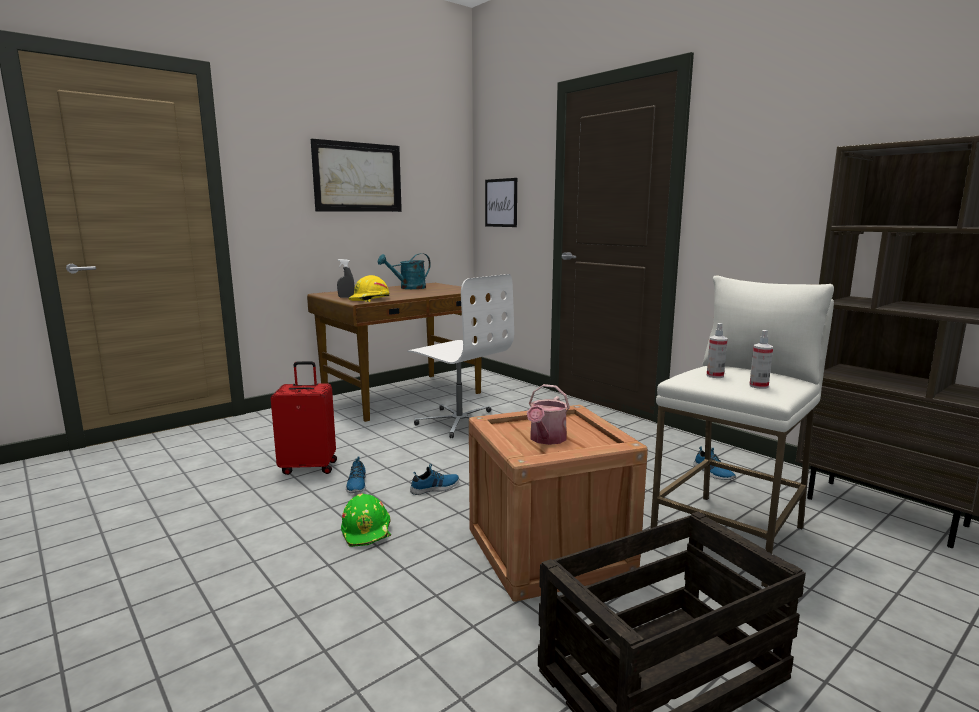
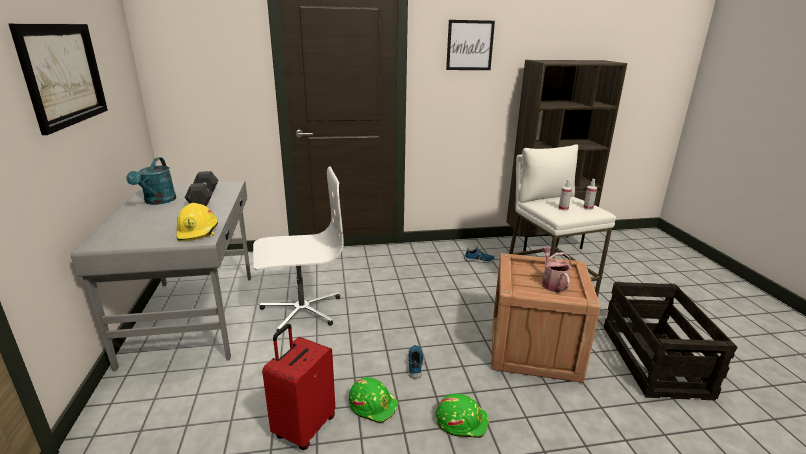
camera: 60 degrees left, 10 degrees up
brown desk [307,283,490,422] -> grey desk [71,181,251,371]
grey spray bottle [337,259,355,298] -> none
shoe [346,456,366,493] -> green hard hat [349,377,398,424]
picture [485,178,517,227] -> picture moved to [446,20,495,70]
watering can [527,384,570,445] -> watering can turned 150 degrees counterclockwise [541,247,572,292]
none -> grey dumbbell [185,171,219,207]

